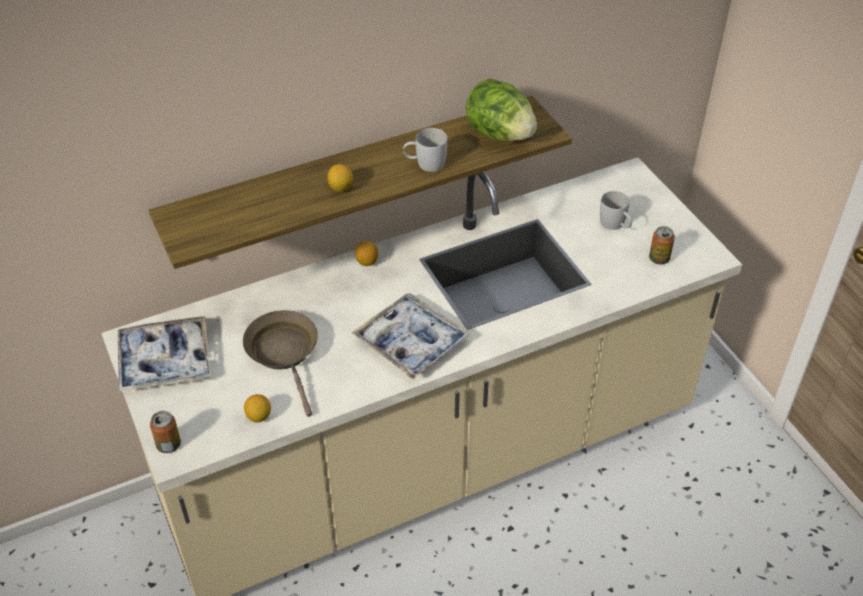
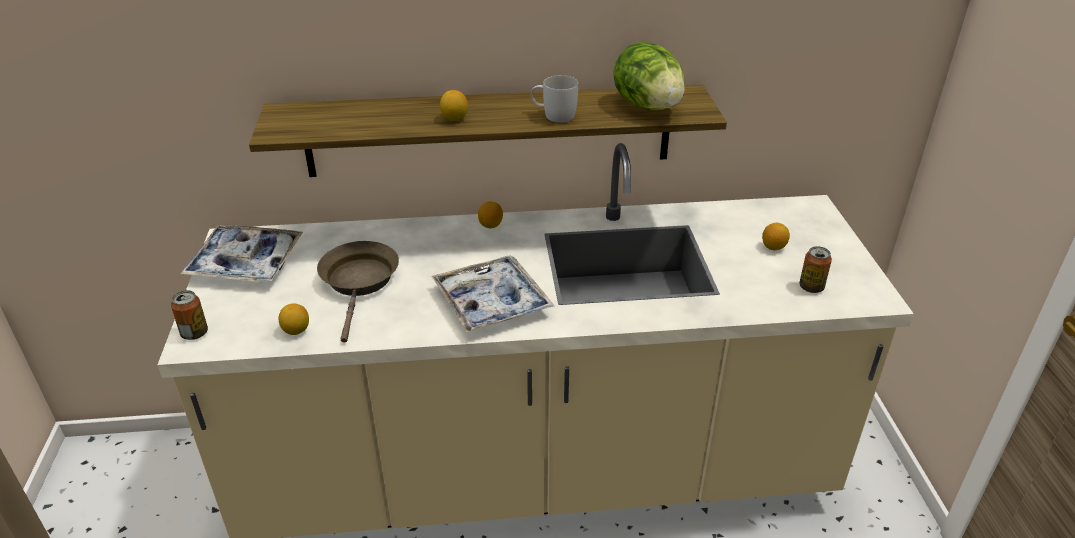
camera: 20 degrees right, 10 degrees down
white mug [600,191,632,230] -> lemon [762,223,790,250]

